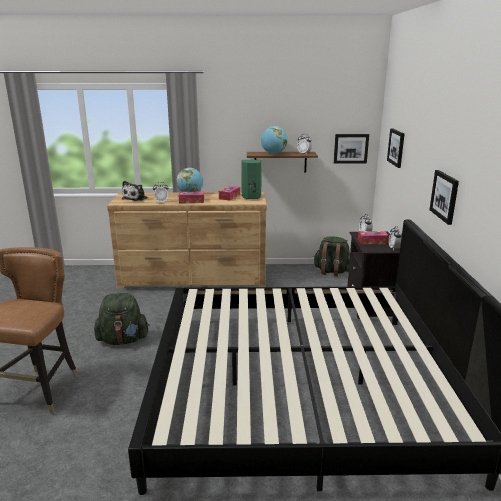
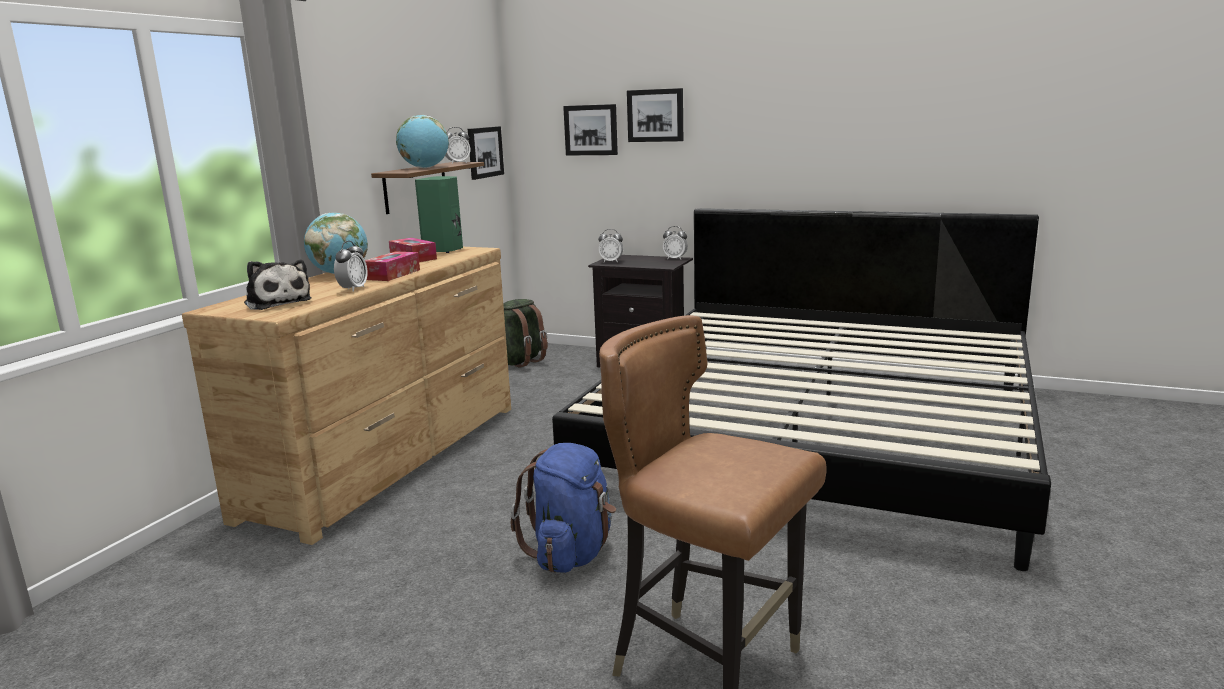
camera: 65 degrees left, 5 degrees down
green backpack [94,293,149,345] -> blue backpack [511,443,616,573]
tissue box [358,231,389,244] -> none
picture [429,170,459,225] -> picture moved to [627,88,683,142]

